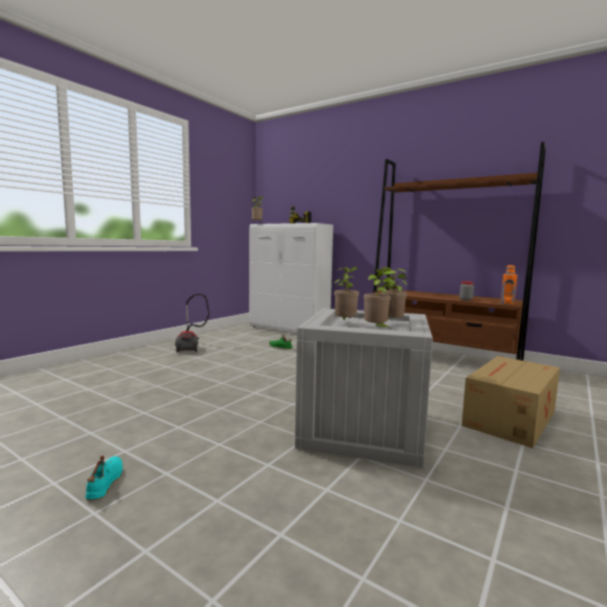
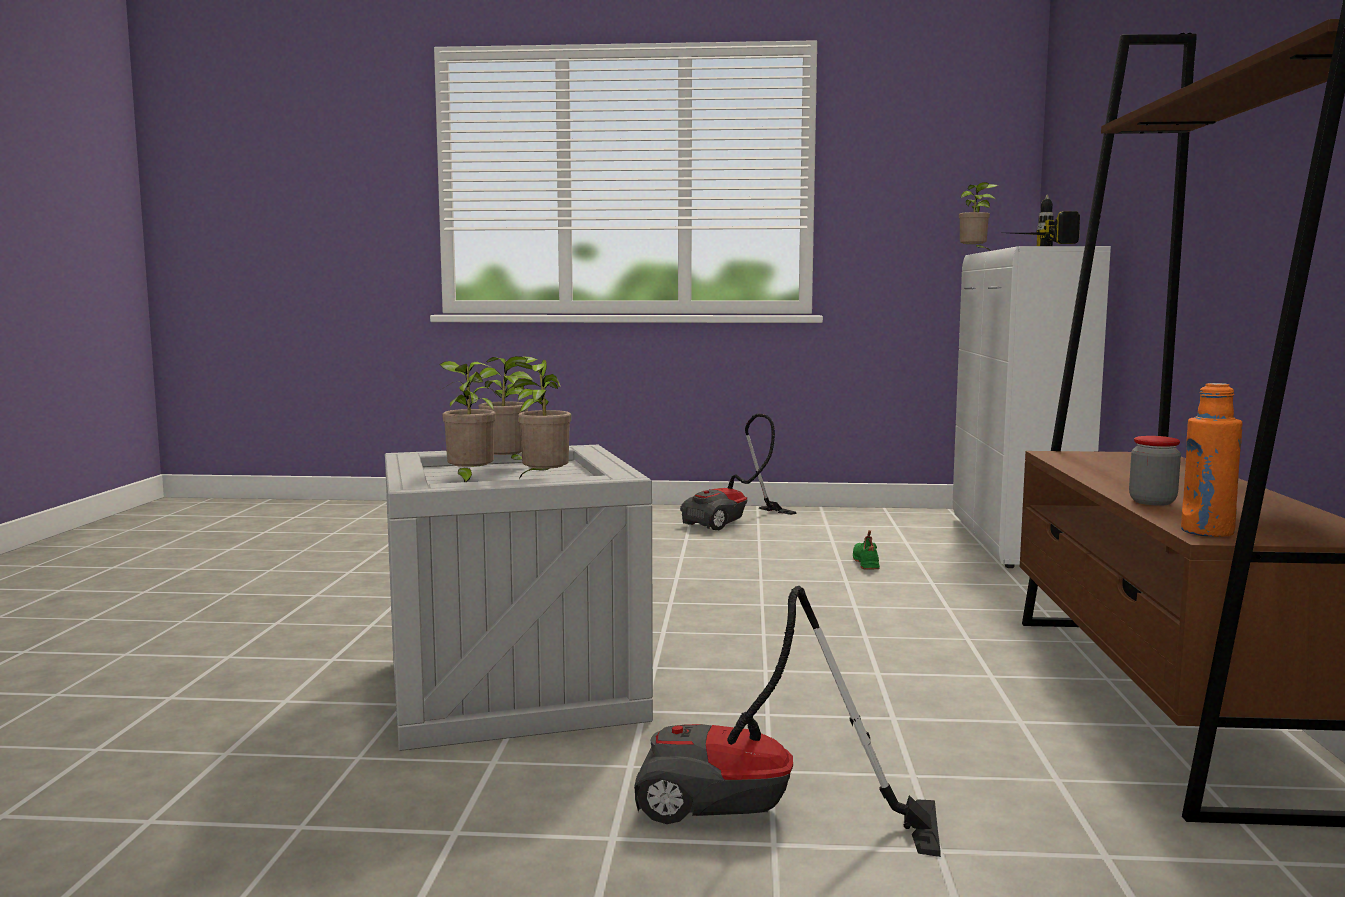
camera: 60 degrees right, 0 degrees up
turquoise shoe [85,455,123,500] -> none
cardboard box [462,356,560,448] -> vacuum cleaner [634,586,941,857]

